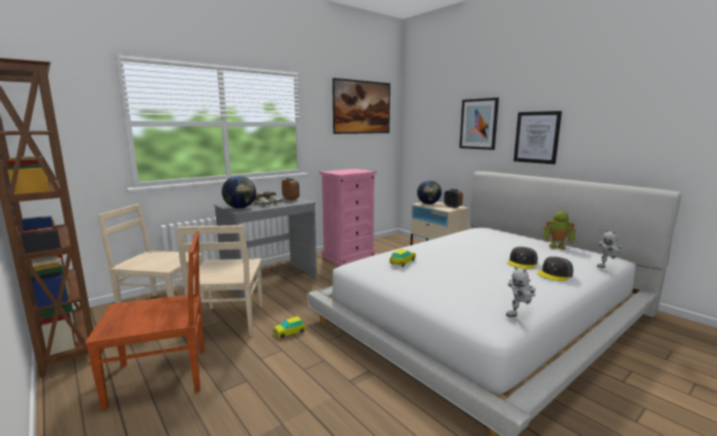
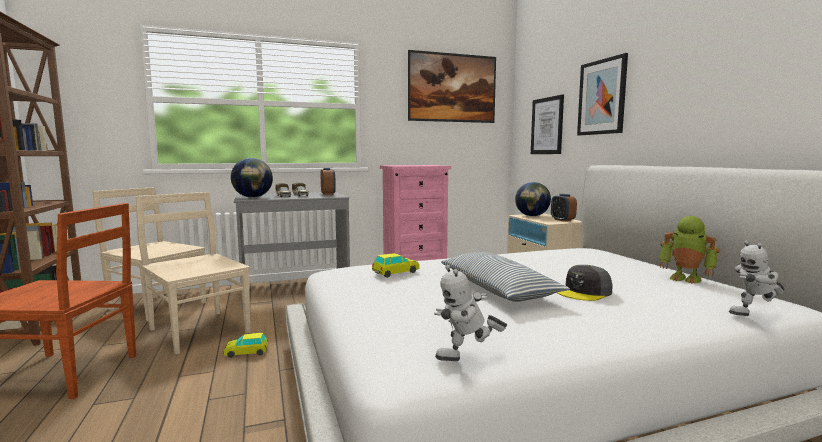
camera: 20 degrees right, 5 degrees down
beige chair [177,225,263,336] -> beige chair turned 120 degrees clockwise [136,192,251,354]
picture [514,111,562,164] -> picture moved to [531,94,564,154]
grey cap [537,256,573,281] -> none
none -> pillow [441,252,570,302]

